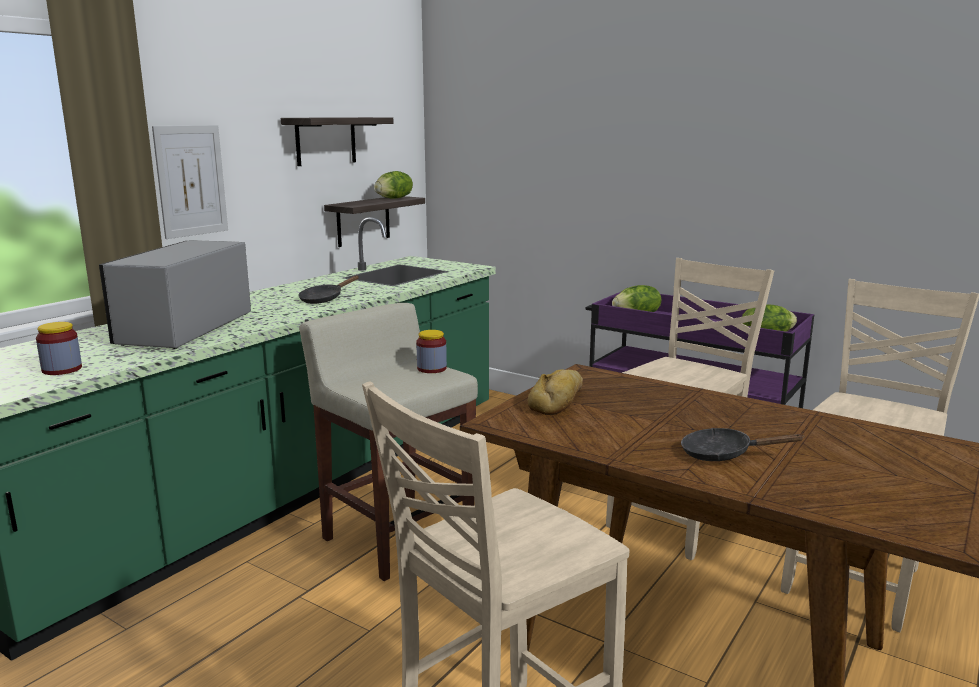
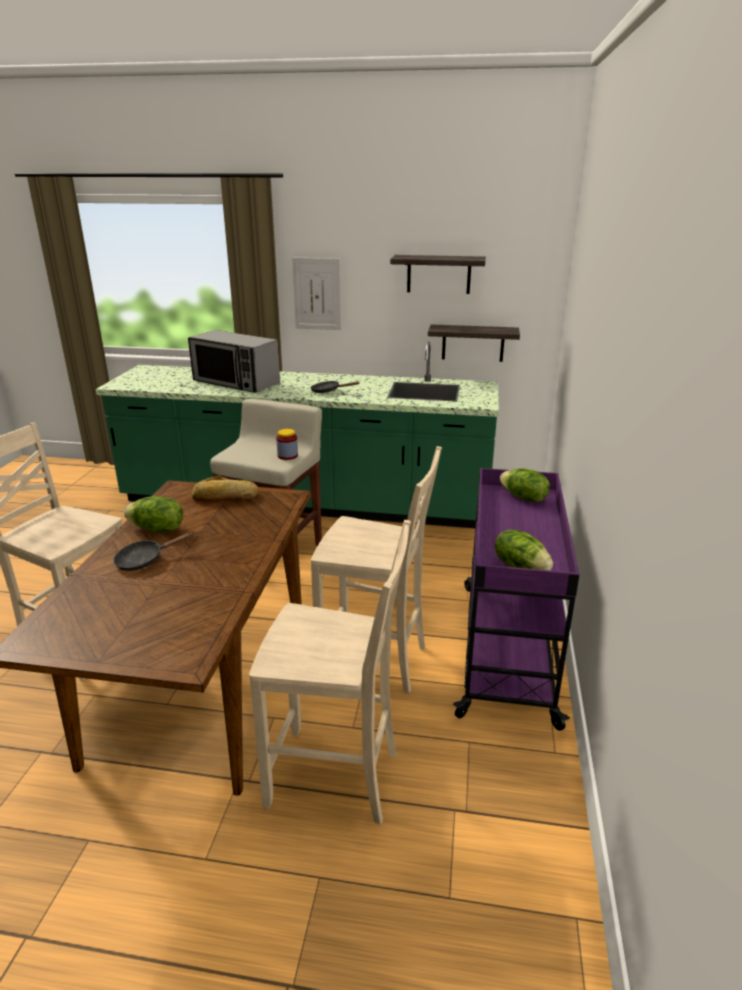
camera: 65 degrees right, 10 degrees up
jar [36,322,82,375] -> none
microwave [99,240,251,349] -> microwave turned 135 degrees counterclockwise [188,330,280,393]
lettuce [374,171,413,199] -> lettuce moved to [124,496,183,532]
black frying pan [681,428,805,461] -> black frying pan turned 105 degrees counterclockwise [113,532,193,571]

